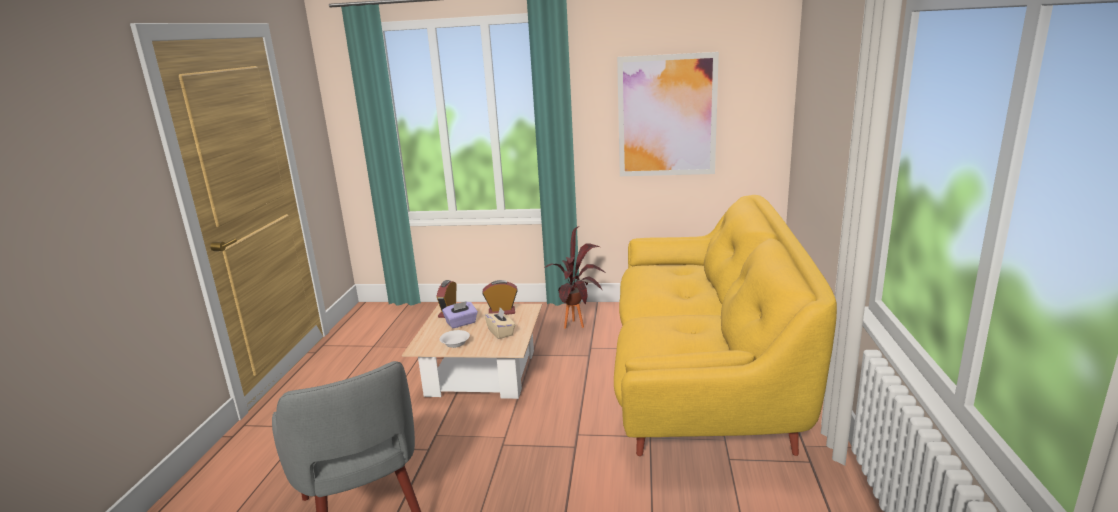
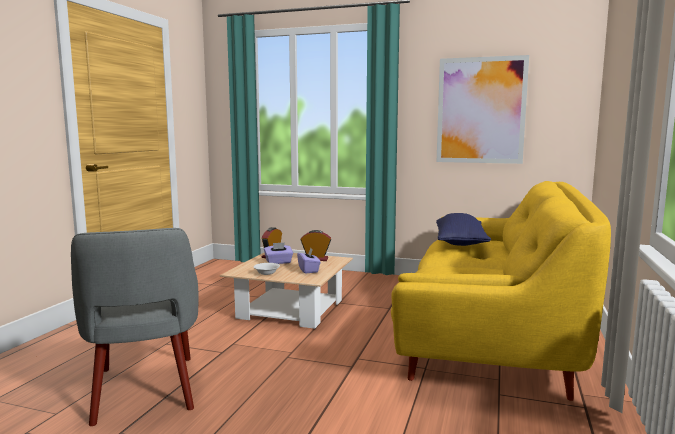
camera: 10 degrees right, 10 degrees down
beige tissue box [485,308,515,339] -> purple tissue box [297,248,321,273]
potted plant [544,227,607,329] -> none
none -> blue pillow [436,213,491,246]

